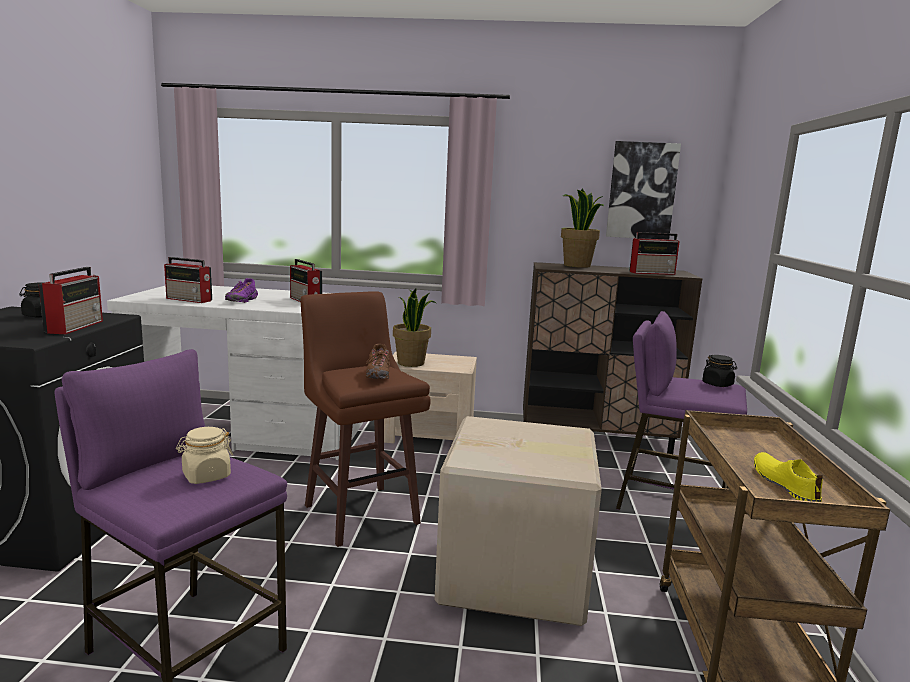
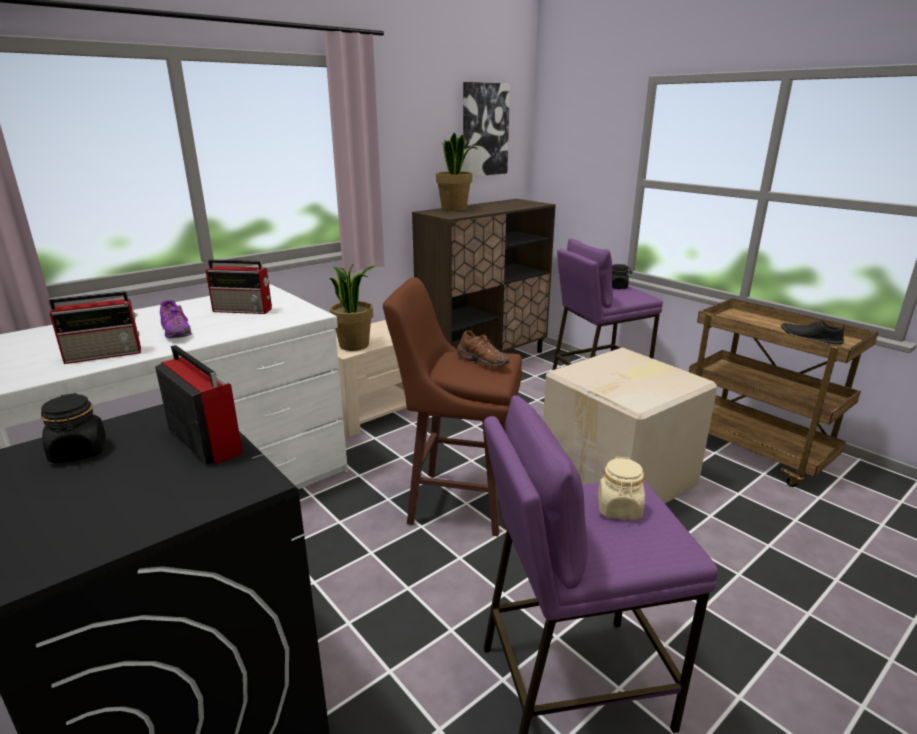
camera: 45 degrees left, 10 degrees up
radio [629,232,680,275] -> none
yellow shoe [754,452,823,502] -> black shoe [781,320,845,345]

